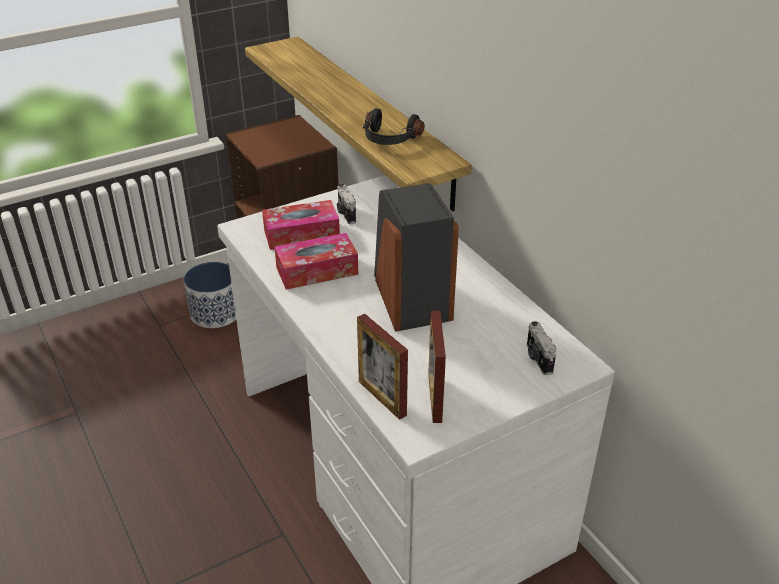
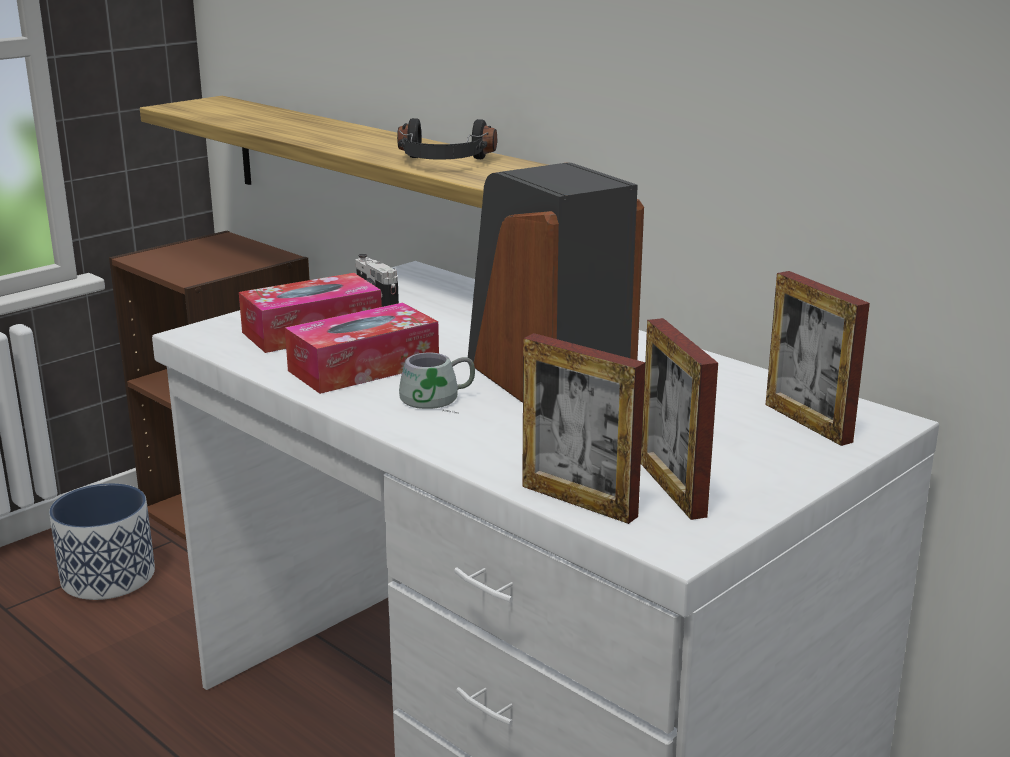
camera: 15 degrees left, 15 degrees down
camera [527,321,556,375] -> picture frame [765,271,870,446]
none -> grey mug [399,353,475,414]

